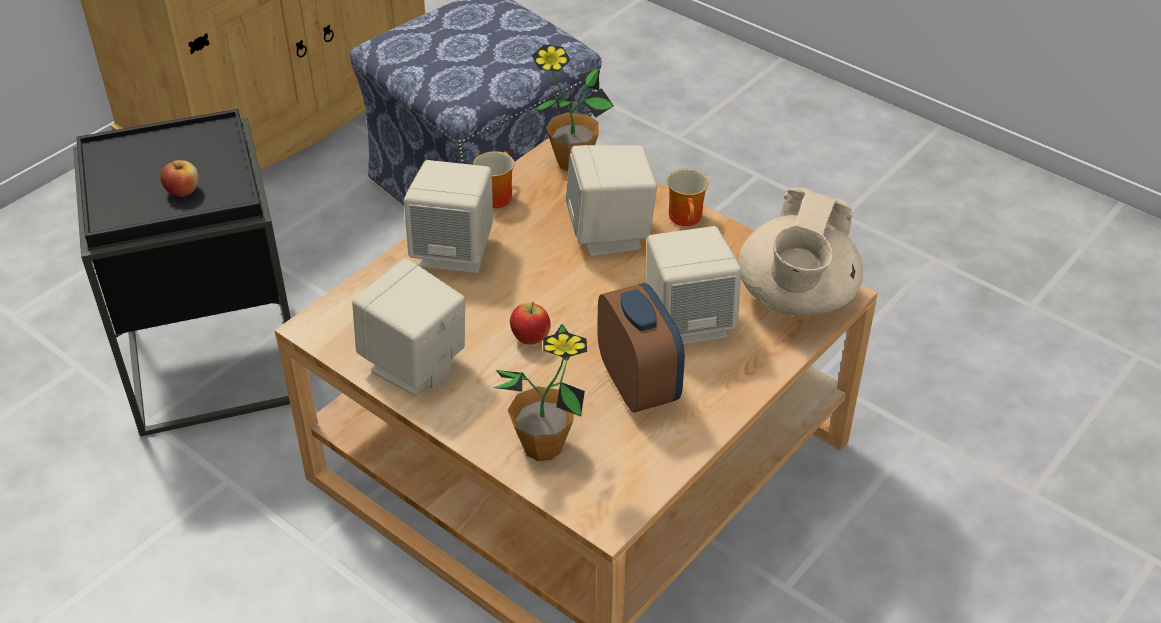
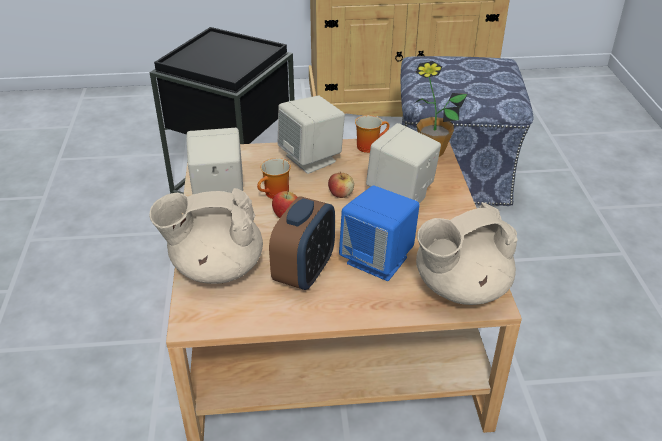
camera: 45 degrees right, 5 degrees down
apple [160,160,199,197] -> apple moved to [328,171,354,198]
potted plant [493,324,587,461] -> beige teapot [150,188,263,284]
beige speaker [646,226,742,344] -> blue speaker [339,185,420,281]
mug [667,169,709,226] -> mug moved to [257,158,291,199]

